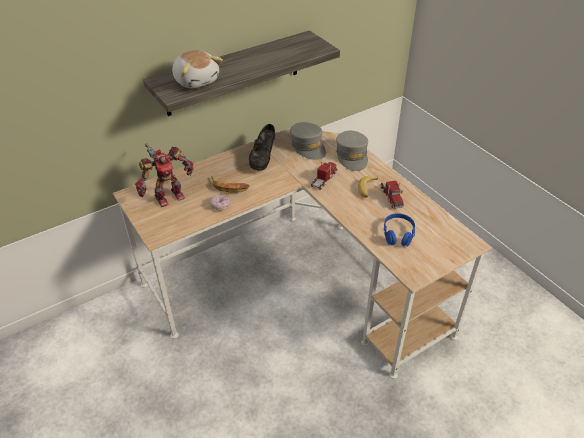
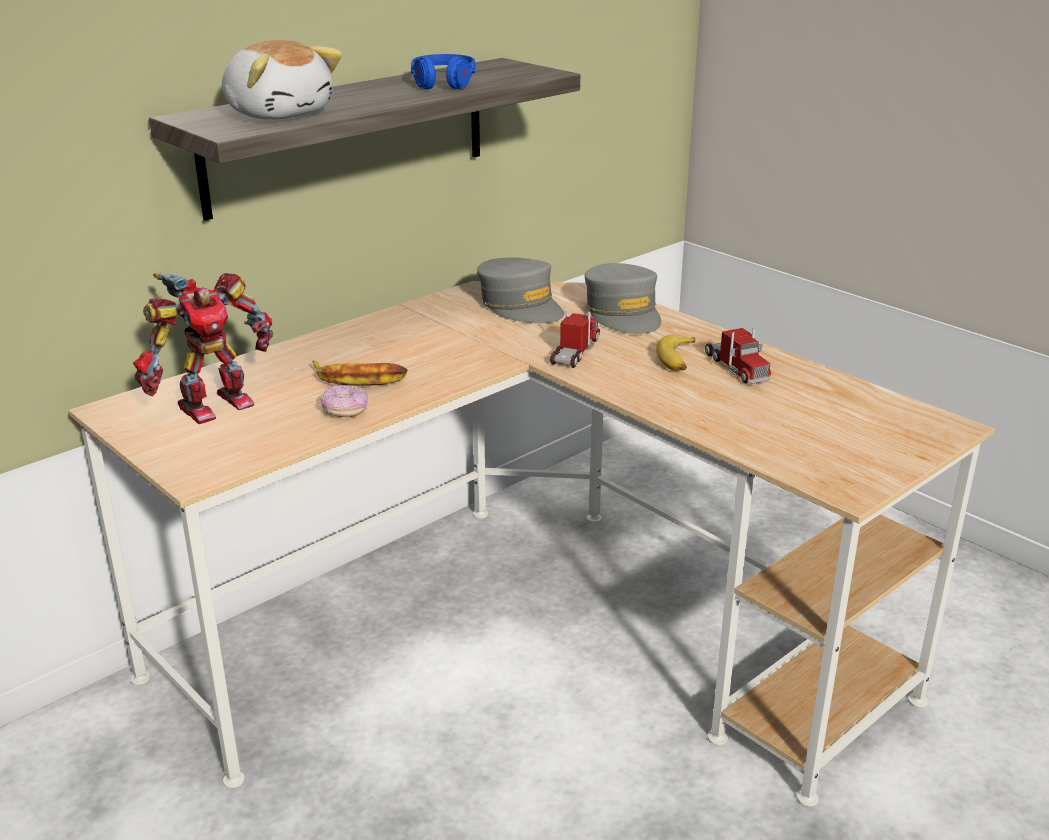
camera: 10 degrees left, 15 degrees down
black shoe [249,124,275,171] -> none
blue headphones [384,213,415,247] -> blue headphones moved to [411,54,475,89]

